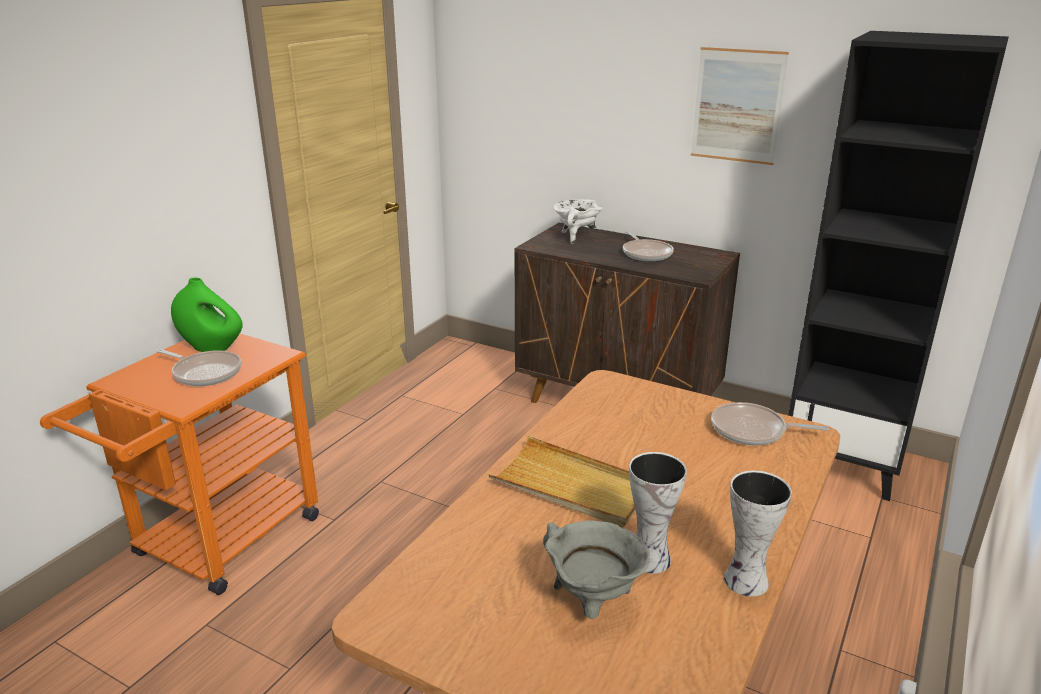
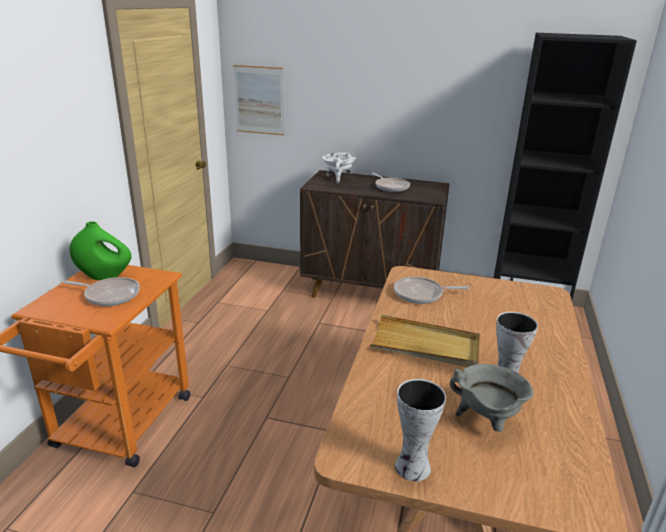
camera: 15 degrees left, 0 degrees up
picture [691,47,789,165] -> picture moved to [233,65,284,135]
frying pan [711,402,829,446] -> frying pan moved to [394,277,469,304]
vase [724,470,792,597] -> vase moved to [395,379,446,481]

